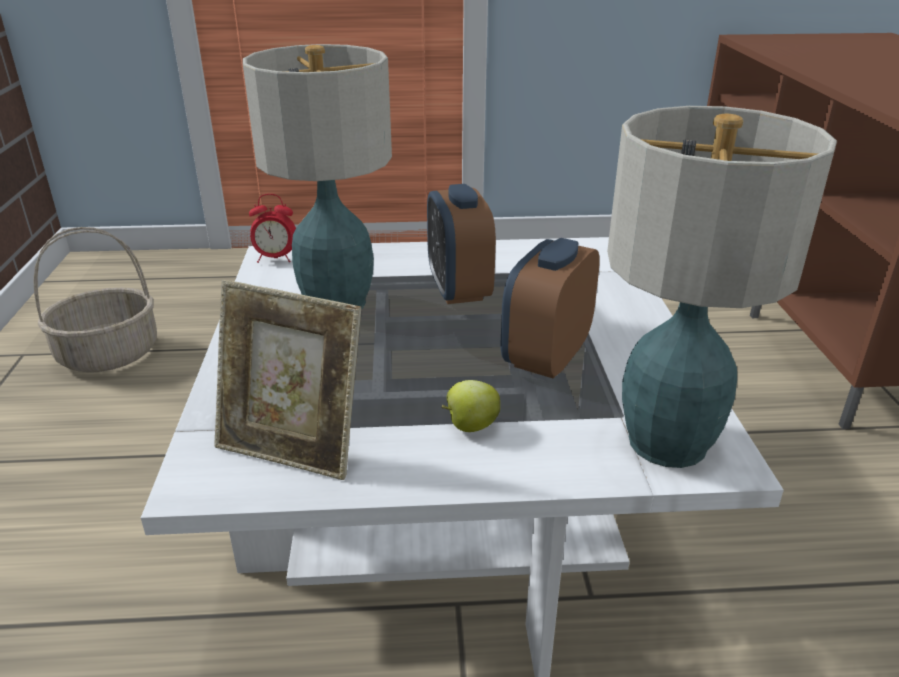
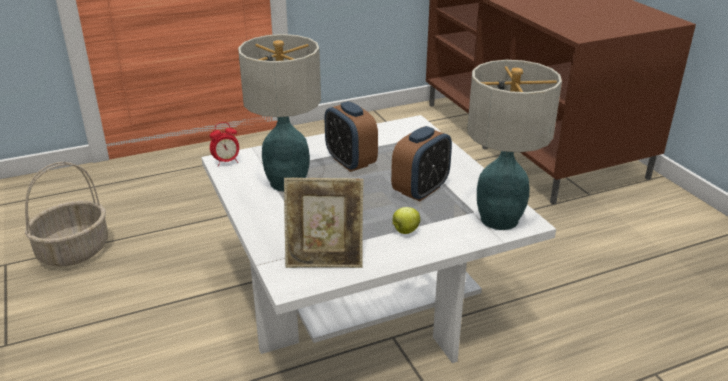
camera: 20 degrees left, 0 degrees up
alarm clock [501,238,600,378] -> alarm clock turned 150 degrees counterclockwise [391,126,452,201]

